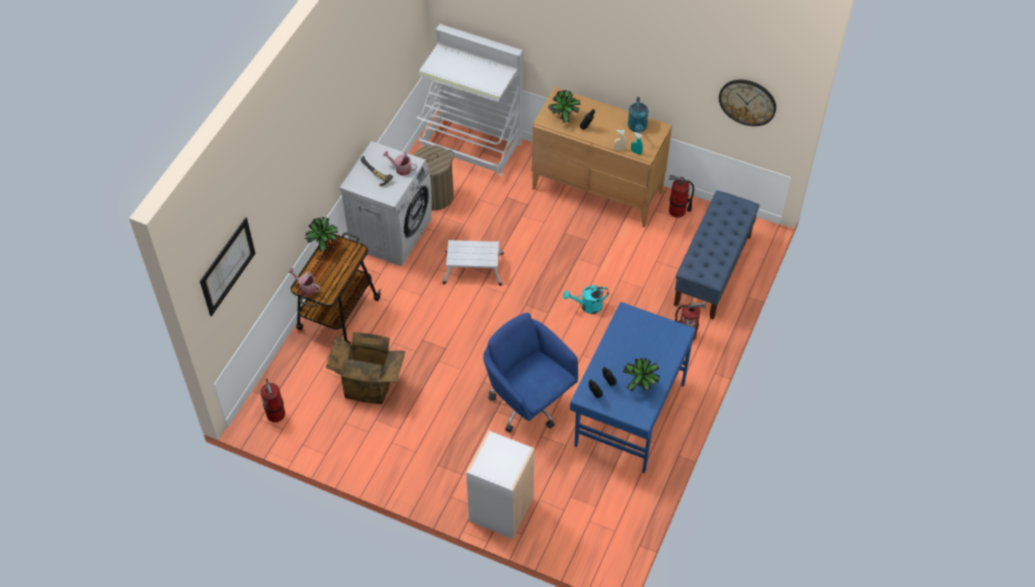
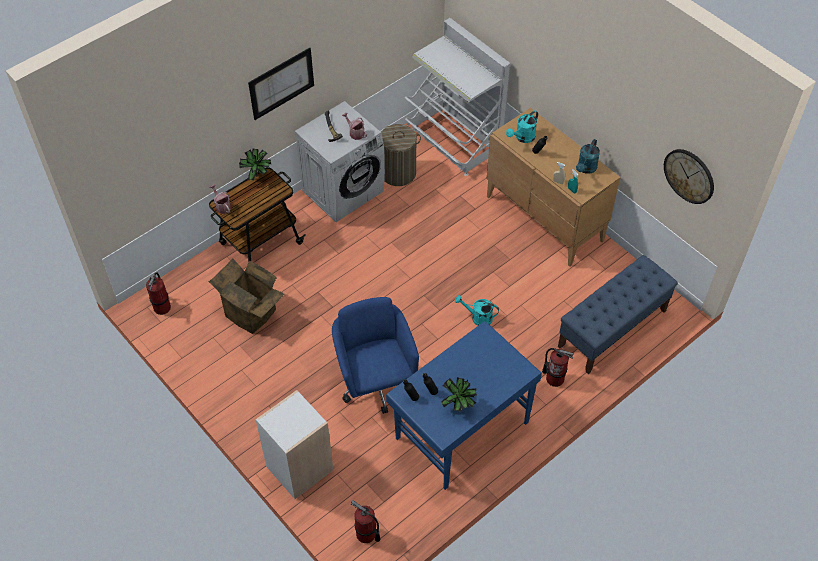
camera: 25 degrees right, 0 degrees up
picture [200,217,256,316] -> picture moved to [248,48,314,120]
white step ladder [442,240,504,286] -> none
potted plant [548,90,581,123] -> turquoise watering can [506,110,538,143]
fire extinguisher [669,175,694,218] -> fire extinguisher moved to [351,500,380,543]

